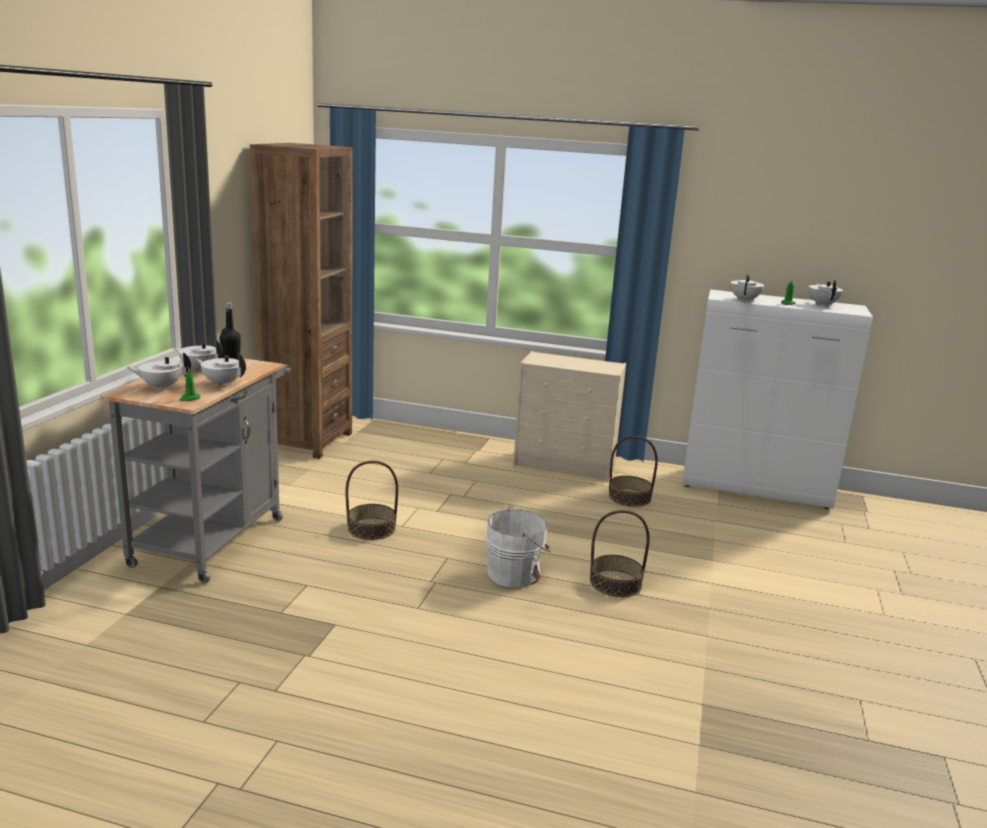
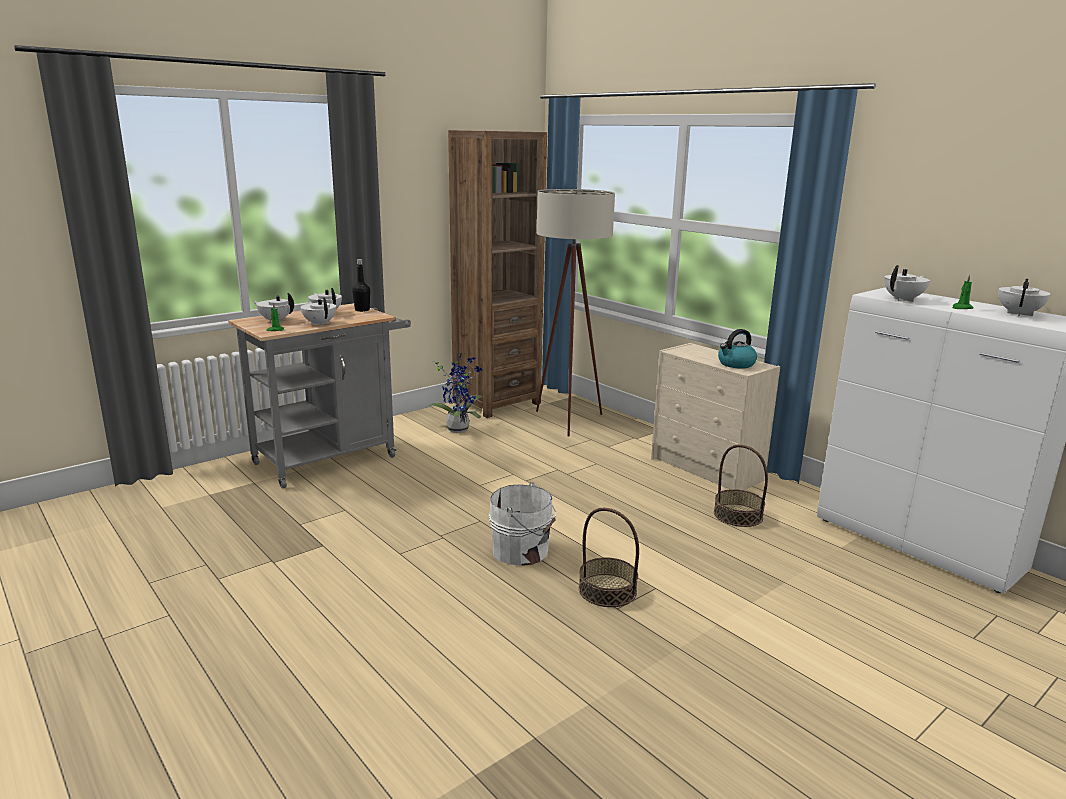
camera: 35 degrees right, 0 degrees up
basket [346,460,398,540] -> none
none -> potted plant [426,353,482,433]
none -> beige floor lamp [536,189,615,437]
none -> kettle [718,329,757,369]

